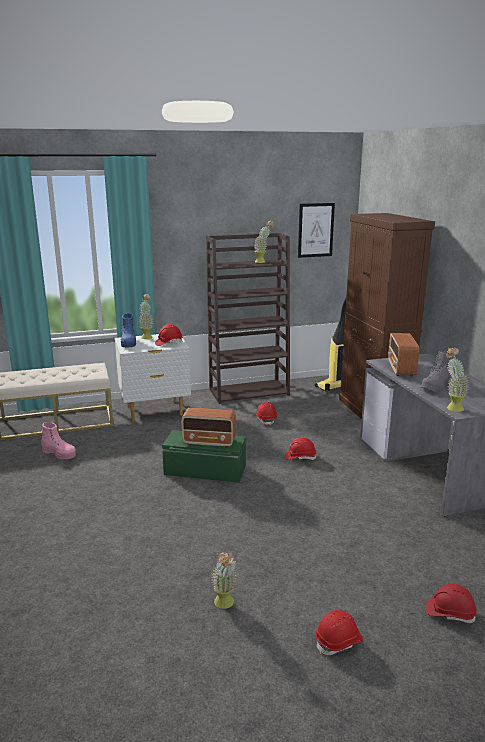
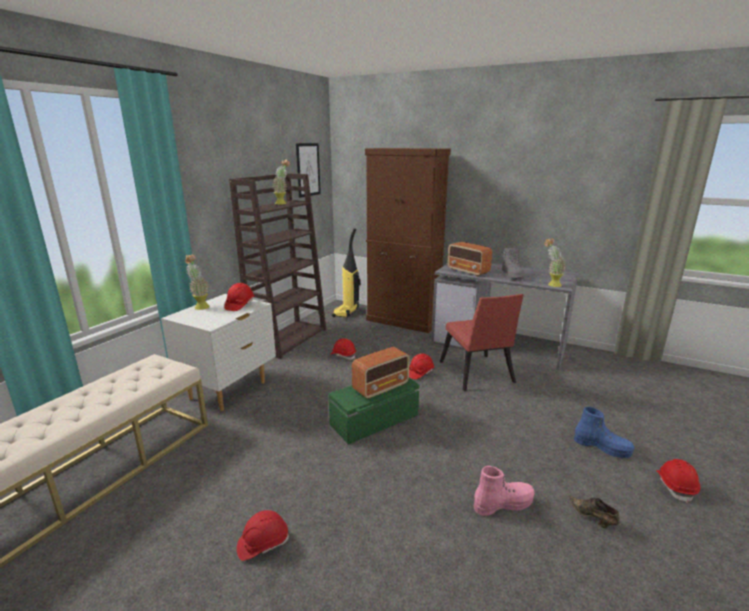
camera: 45 degrees left, 0 degrees up
pink boot [41,422,76,459] -> pink boot moved to [474,466,534,516]
blue boot [120,313,136,347] -> blue boot moved to [574,407,634,458]
potted plant [211,550,237,609] -> brown shoe [569,496,620,528]
red hard hat [425,583,477,623] -> red hard hat moved to [237,510,289,561]
none -> red chair [440,294,523,391]

